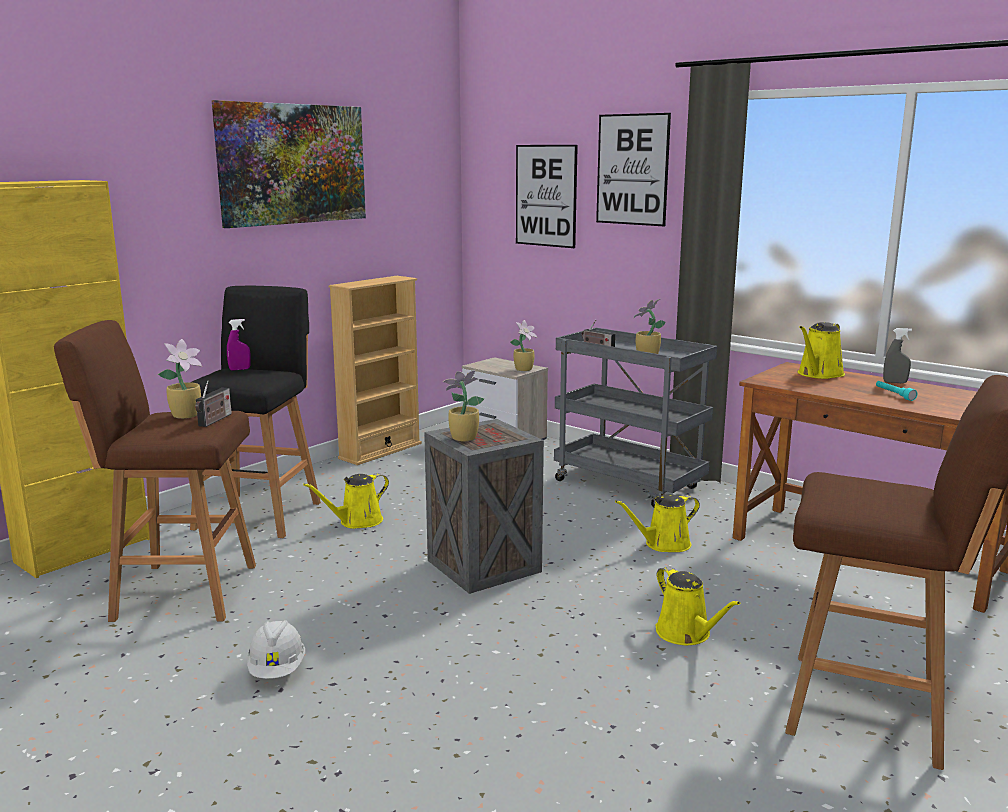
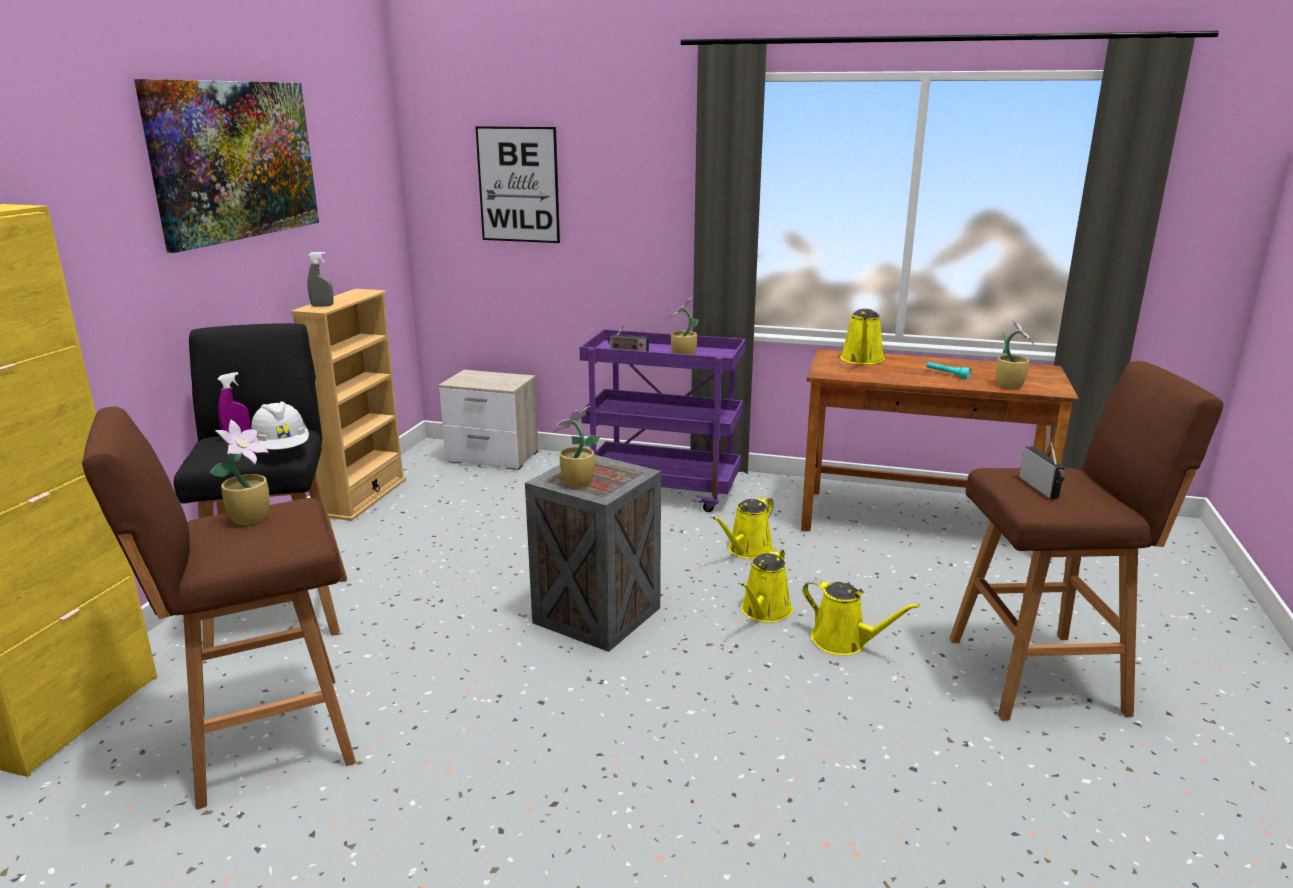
camera: 25 degrees left, 5 degrees up
radio [195,380,232,427] -> radio moved to [1019,442,1065,499]
white hard hat [247,620,305,679] -> white hard hat moved to [251,401,309,450]
yellow watering can [303,473,389,529] -> yellow watering can moved to [741,548,793,623]
potted plant [510,320,537,371] -> potted plant moved to [996,315,1034,389]
grey cart [554,328,717,508] -> purple cart [580,329,746,512]
picture [596,113,671,226] -> none
grey spray bottle [883,328,912,383] -> grey spray bottle moved to [307,252,334,307]

